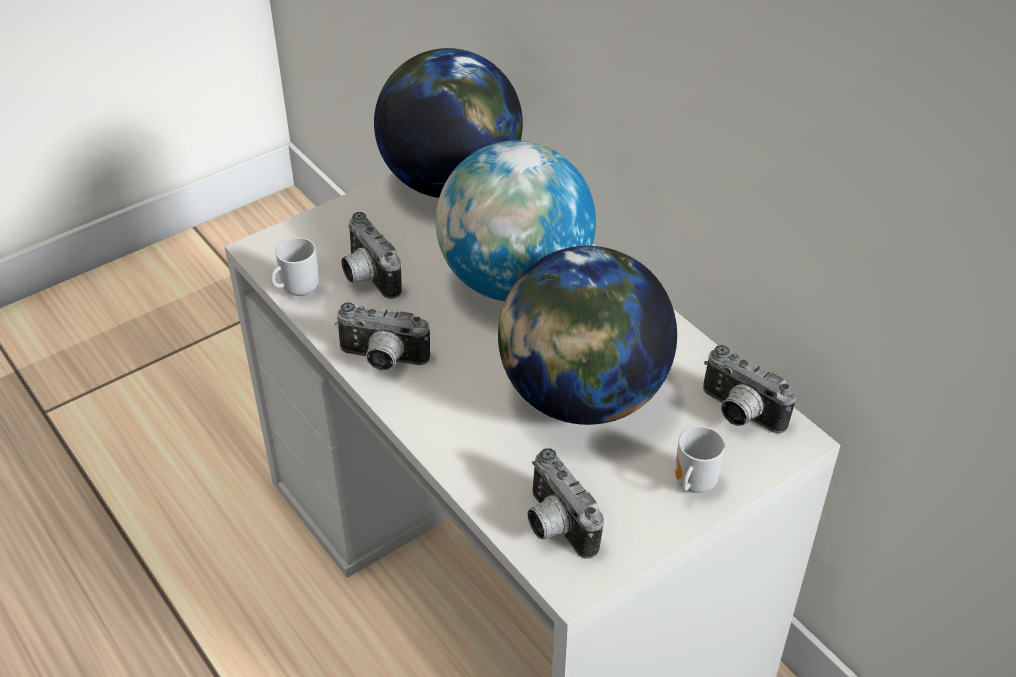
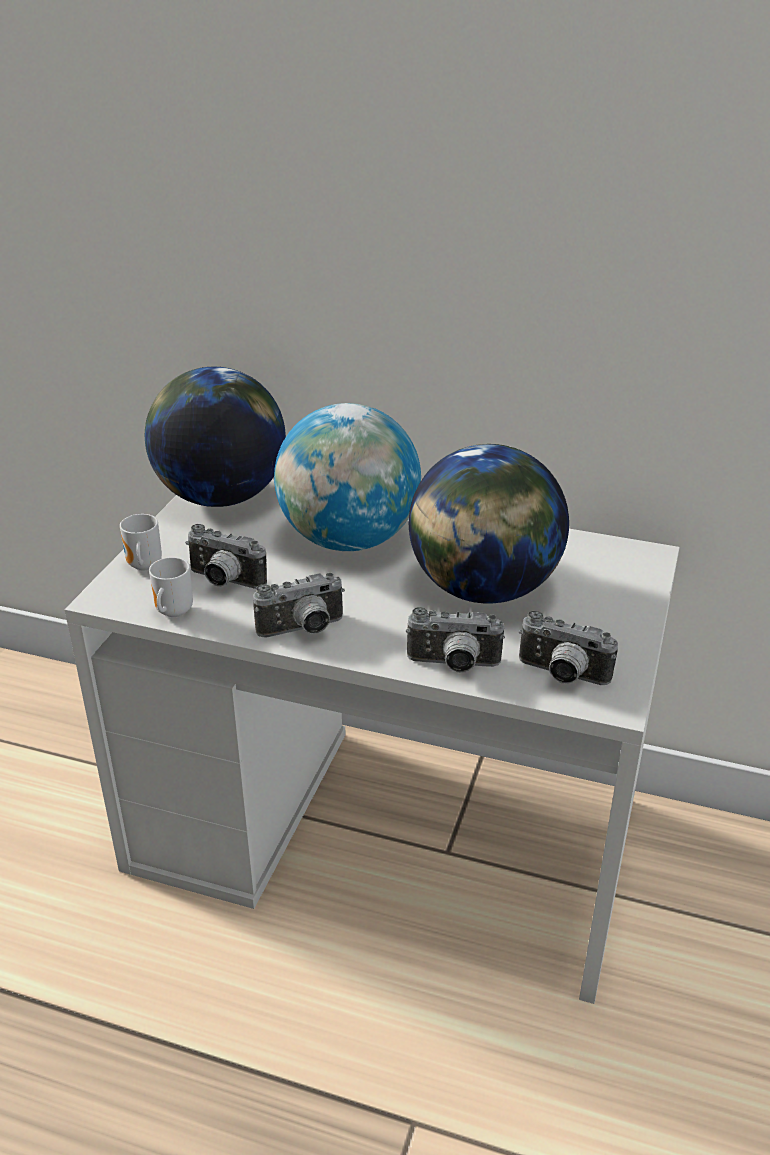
camera: 35 degrees left, 10 degrees down
mug [675,426,725,493] -> mug moved to [120,514,162,570]
camera [703,345,796,434] -> camera moved to [406,607,505,673]

